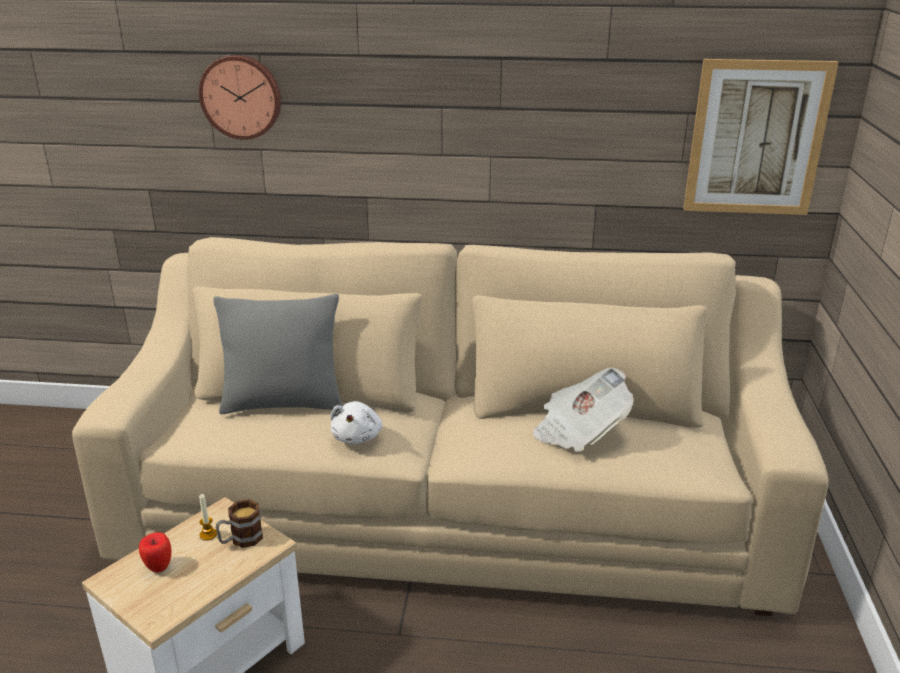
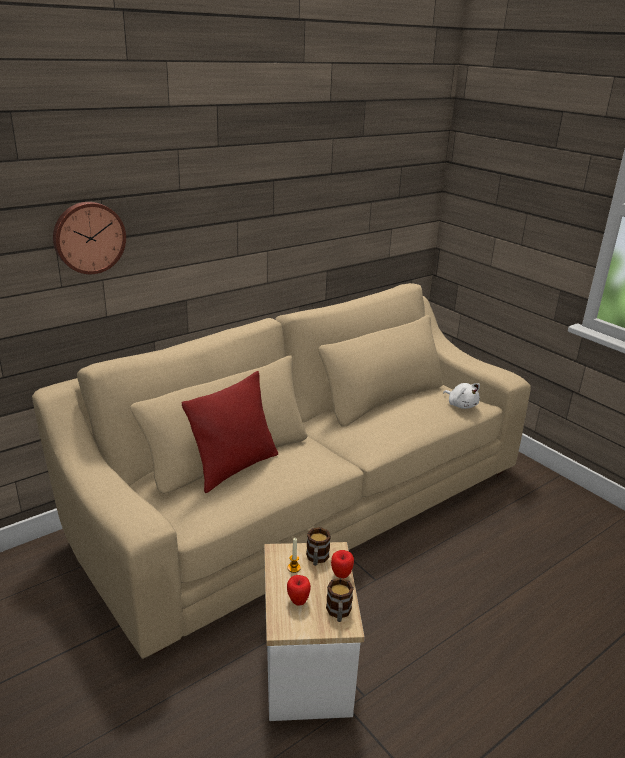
camera: 45 degrees left, 0 degrees up
grey pillow [213,294,343,414] -> red pillow [182,371,278,493]
white plush toy [331,401,382,444] -> white plush toy moved to [443,383,480,409]
newspaper [533,367,634,452] -> none
picture [683,59,839,215] -> none
none -> mug [326,578,354,622]
none -> apple [331,550,354,578]

